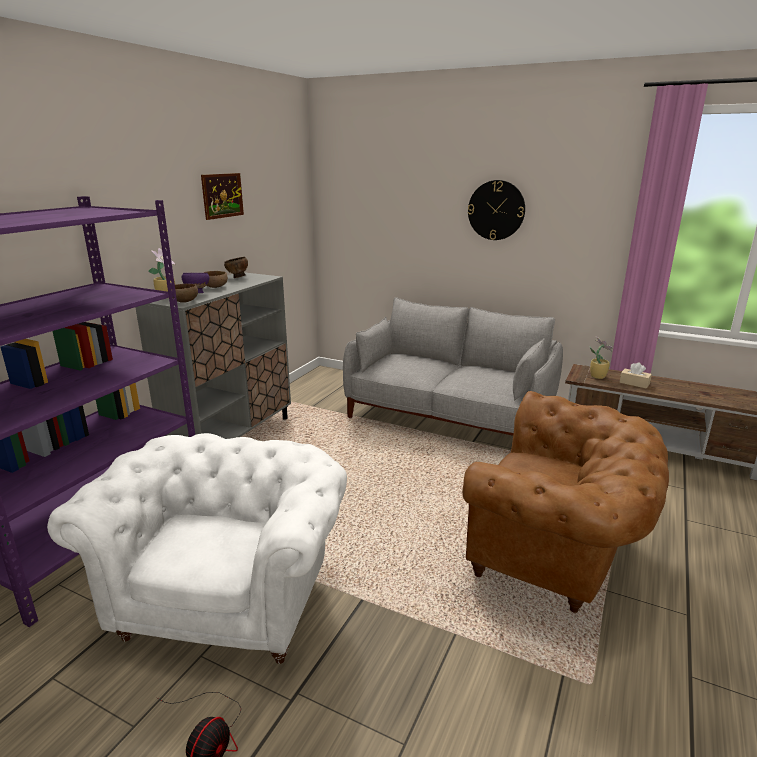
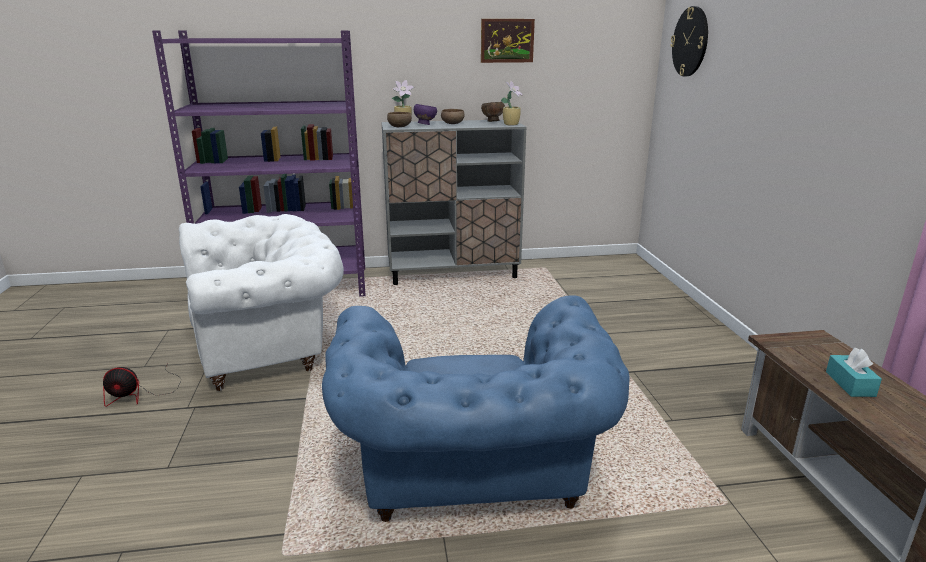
camera: 55 degrees right, 0 degrees up
grey sofa [343,297,563,436] -> none
brown armchair [462,391,669,613] -> blue armchair [322,295,630,522]
wall clock [468,180,525,240] -> wall clock moved to [670,6,708,76]
potted plant [590,337,613,379] -> potted plant moved to [501,81,523,125]
beige tissue box [619,362,652,389] -> turquoise tissue box [826,348,882,397]

